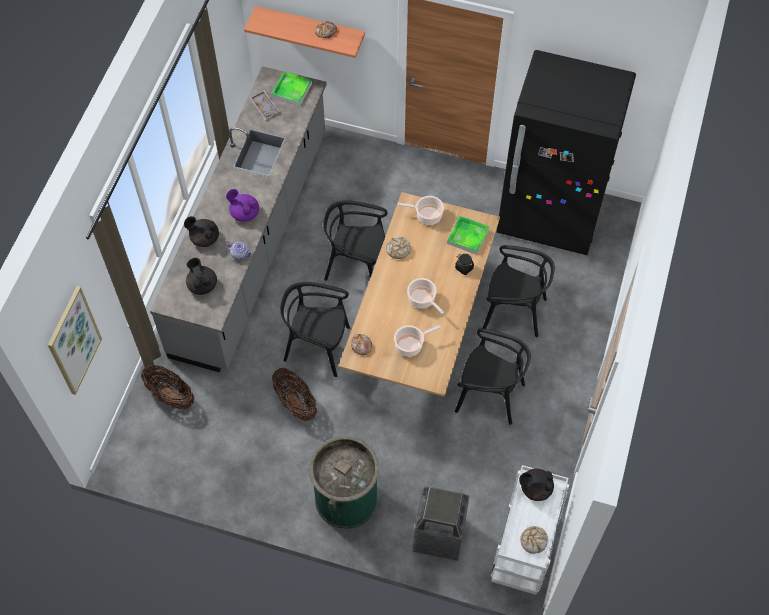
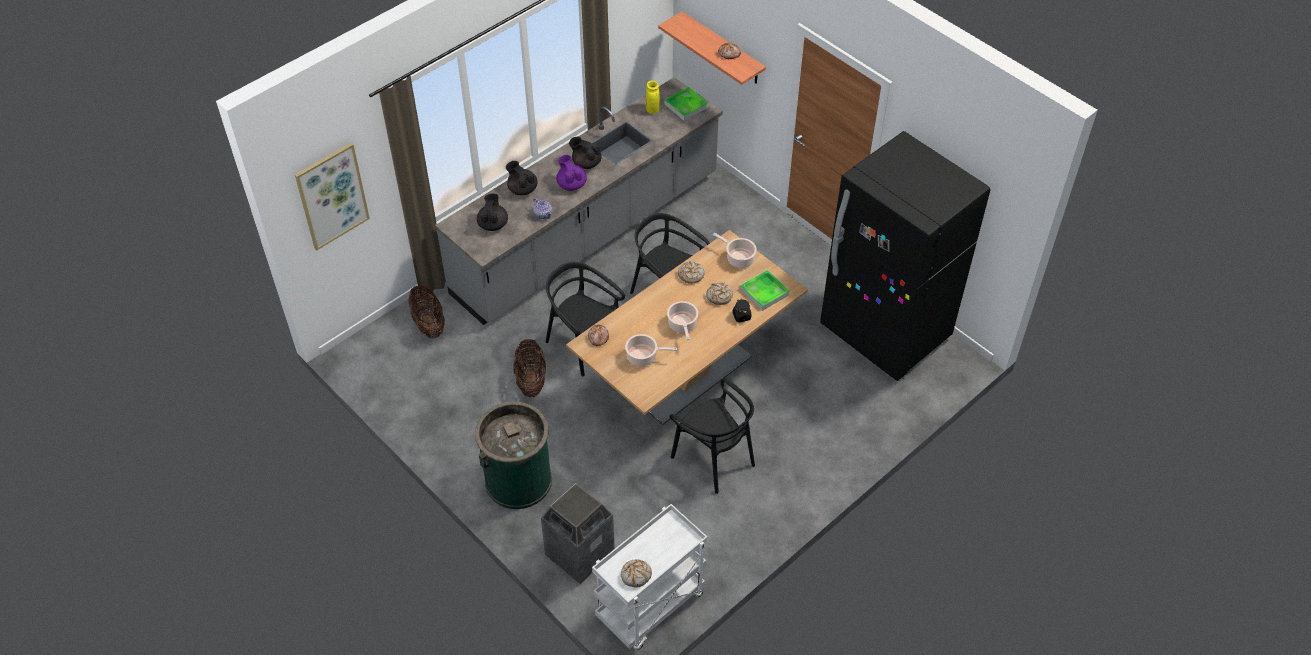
camera: 30 degrees right, 10 degrees down
grey tray [249,90,280,120] -> yellow vase [646,81,660,114]
black chair [482,245,555,337] -> none
black teapot [519,468,554,501] -> black teapot moved to [569,137,602,169]
none -> bread [706,282,733,305]

